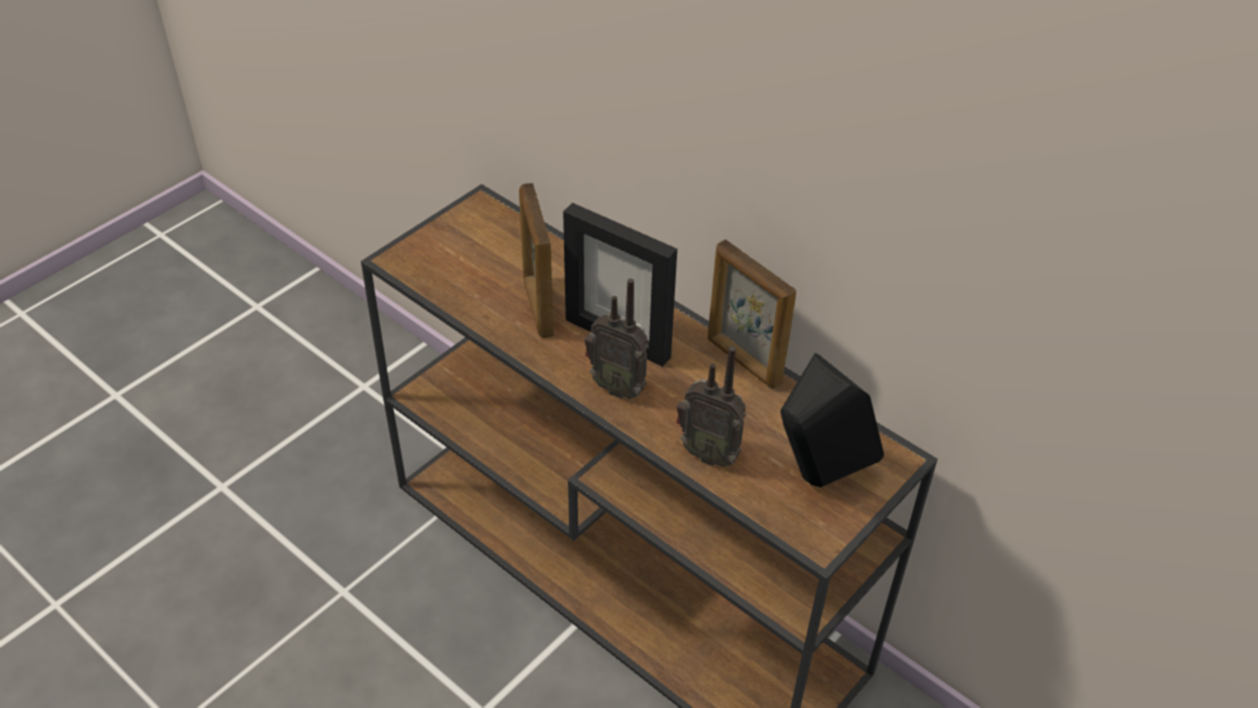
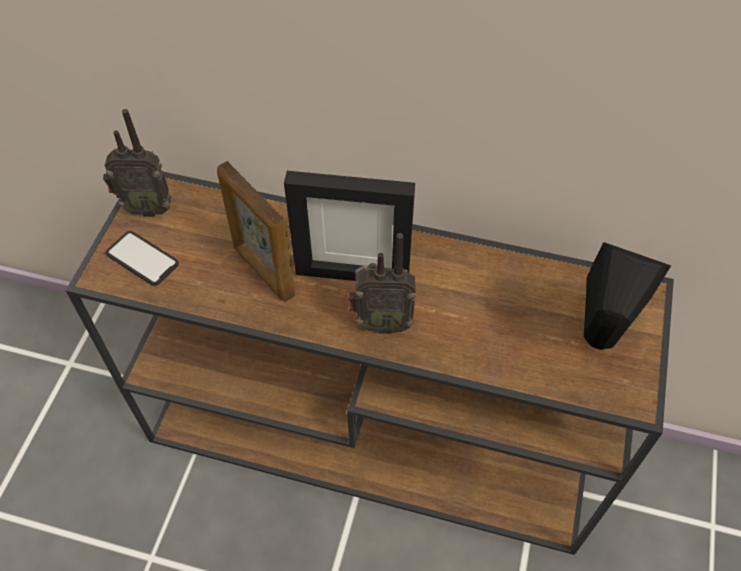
camera: 25 degrees left, 10 degrees up
radio [676,346,746,467] -> radio moved to [103,109,172,217]
picture frame [707,239,796,389] -> none
none -> phone [106,231,179,286]

